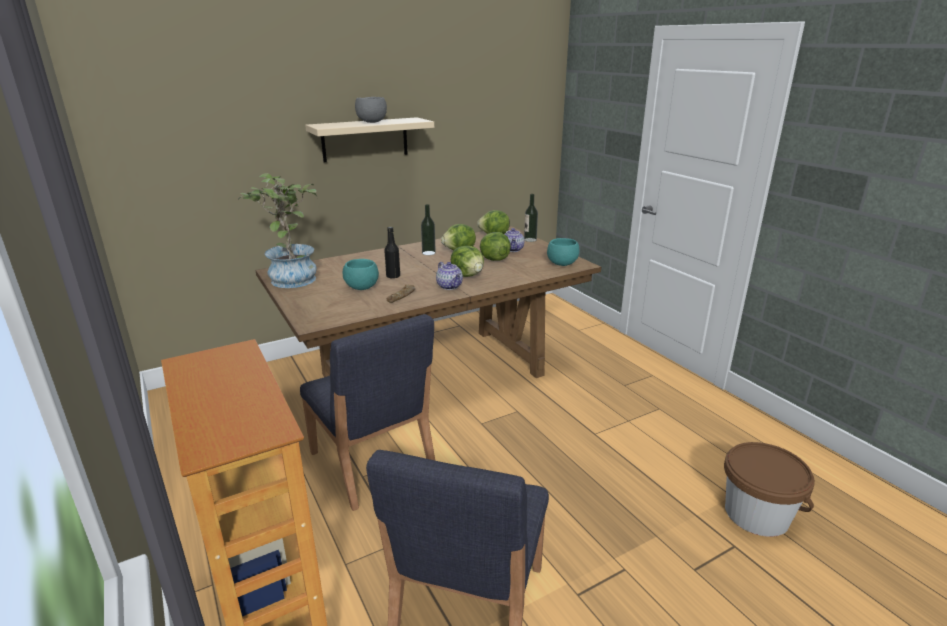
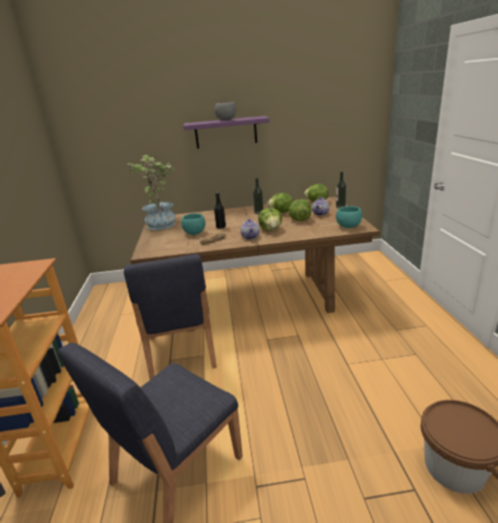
camera: 25 degrees right, 0 degrees up
beige shelf [305,117,434,162] -> purple shelf [183,116,269,149]

